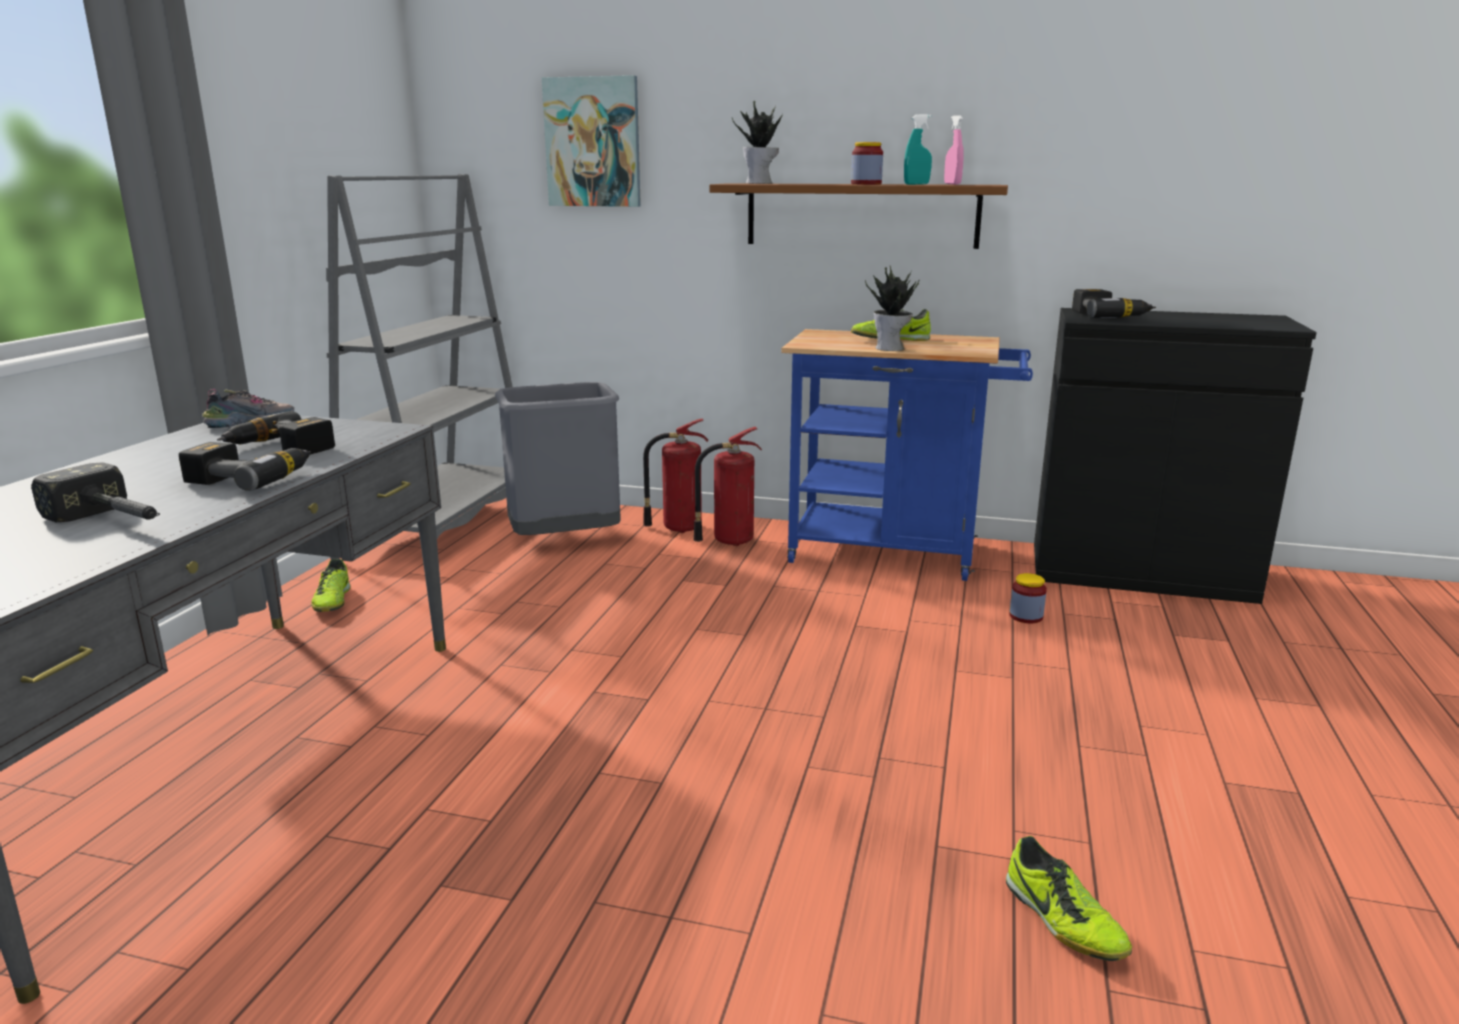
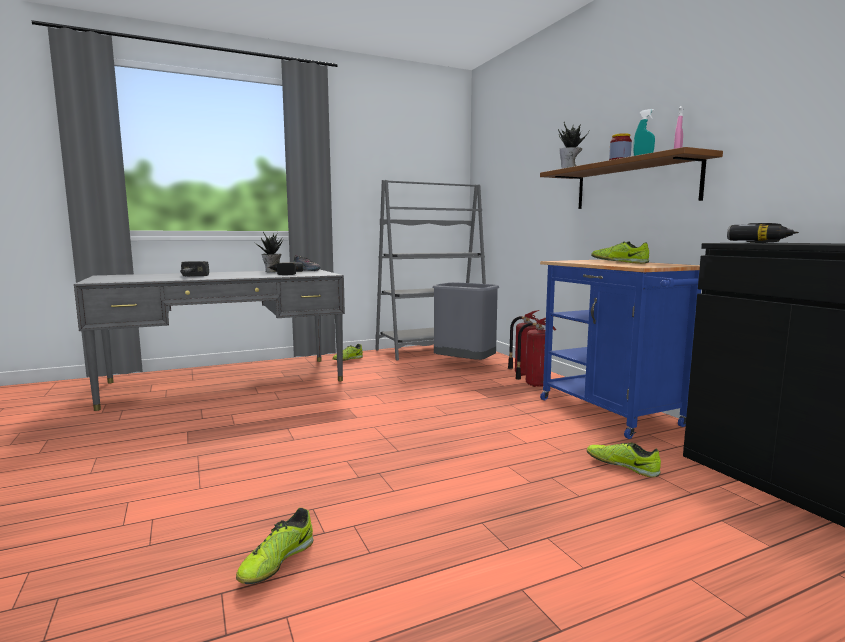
camera: 50 degrees right, 10 degrees down
power drill [179,442,311,491] -> none
picture [542,75,641,207] -> none
potted plant [865,266,919,351] -> potted plant moved to [255,232,283,272]
jar [1009,573,1047,623] -> shoe [587,443,661,477]

